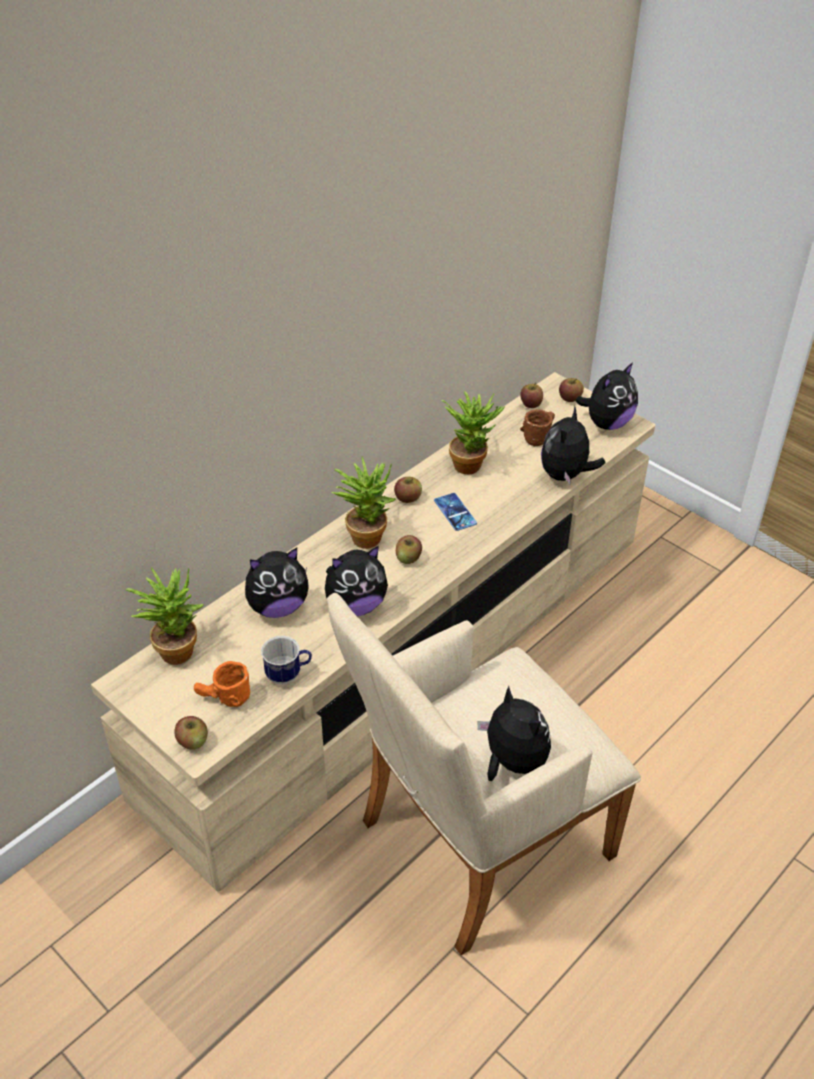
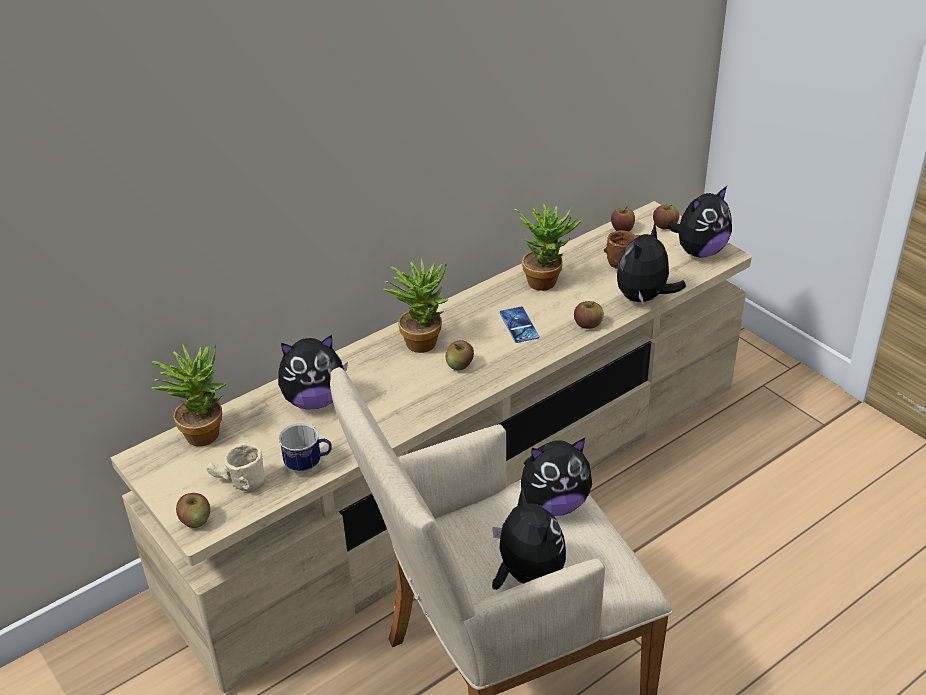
camera: 10 degrees right, 5 degrees down
orange mug [194,661,250,707] -> beige mug [206,443,265,492]
plush toy [325,546,388,616] -> plush toy moved to [521,438,592,516]
apple [394,477,422,503] -> apple moved to [574,301,604,329]

